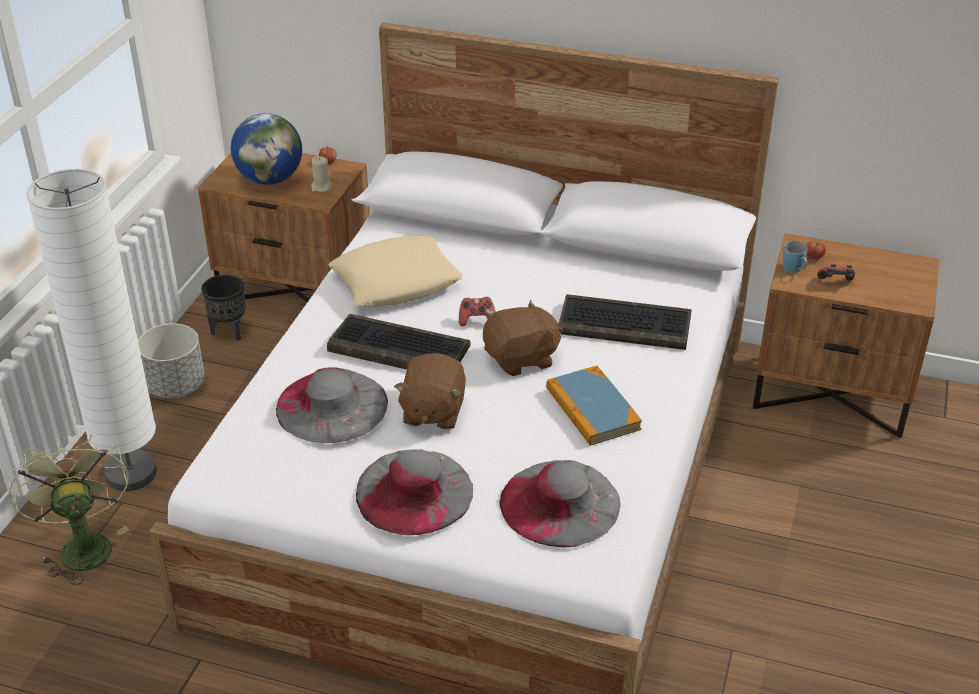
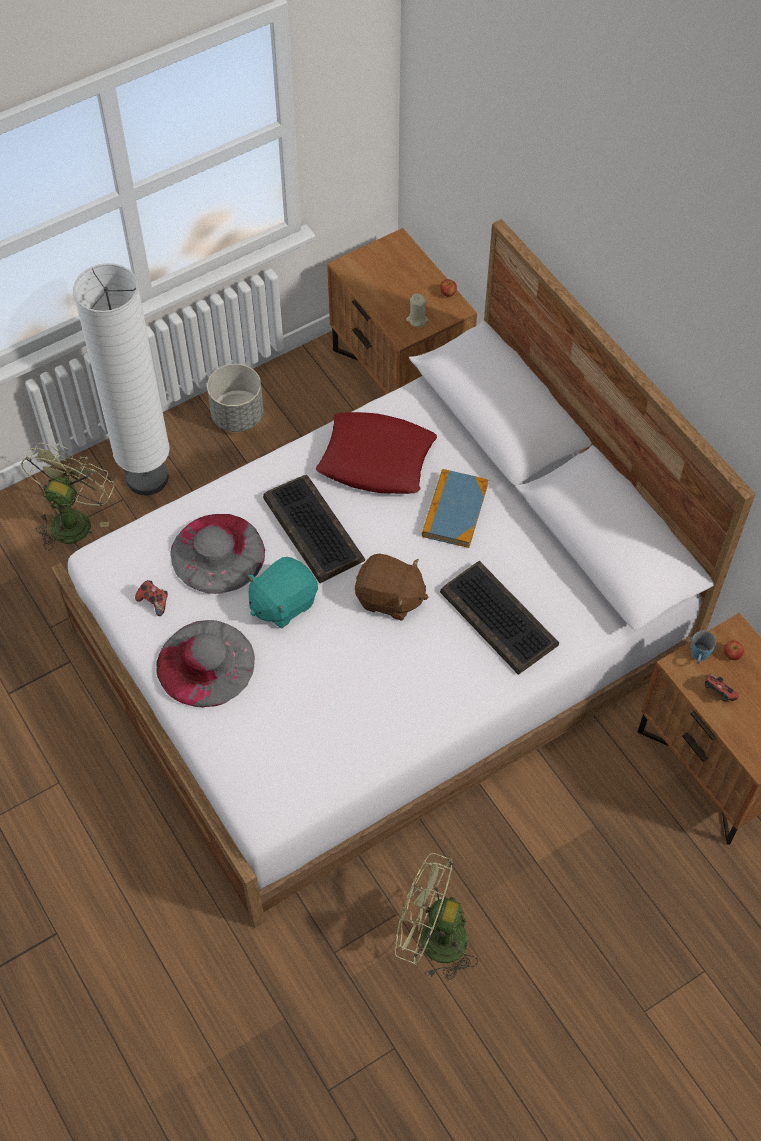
camera: 40 degrees right, 20 degrees up
black planter [201,274,246,341] -> none
globe [231,113,302,185] -> none
beige pillow [329,236,463,307] -> red pillow [316,412,437,494]
brown plush toy [394,353,466,430] -> turquoise plush toy [247,557,318,628]
game controller [459,297,496,326] -> game controller moved to [135,580,168,616]
grey hat [499,460,621,547] -> none
book [546,366,642,446] -> book moved to [422,469,488,548]
none -> green fan [395,853,478,980]

